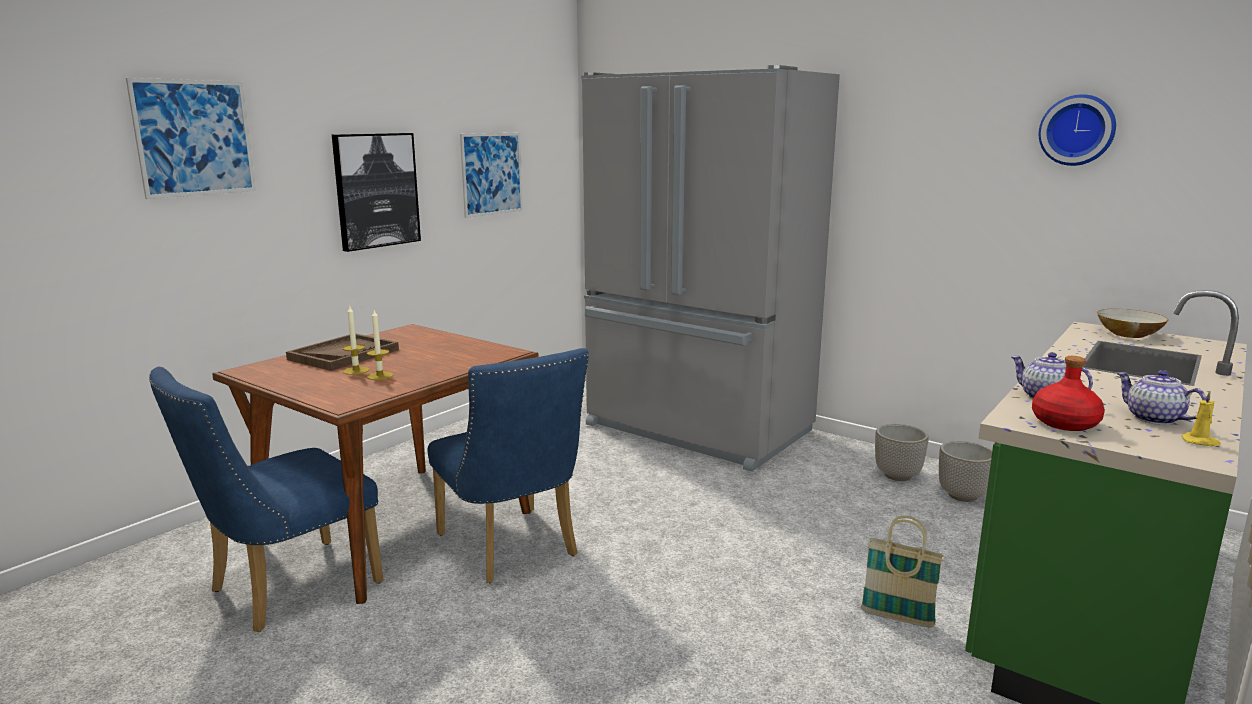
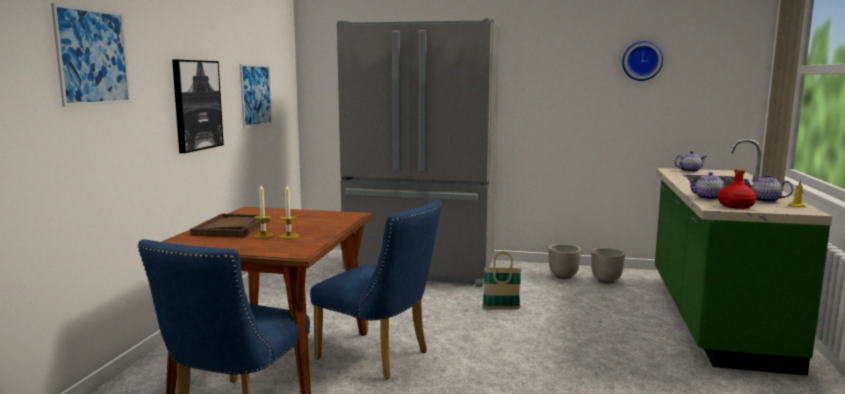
camera: 25 degrees left, 5 degrees down
basket [860,516,944,627] -> basket moved to [482,252,522,309]
bowl [1097,309,1169,338] -> teapot [675,151,707,172]

